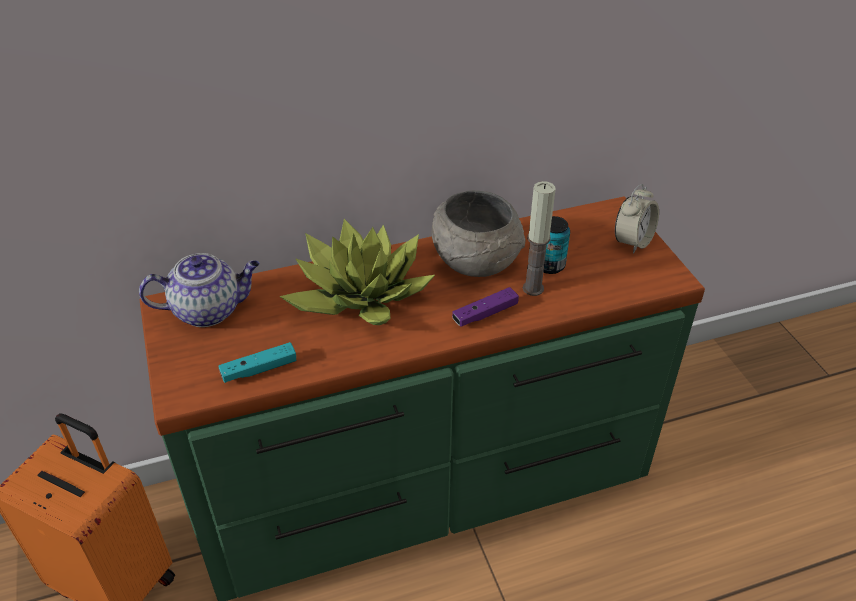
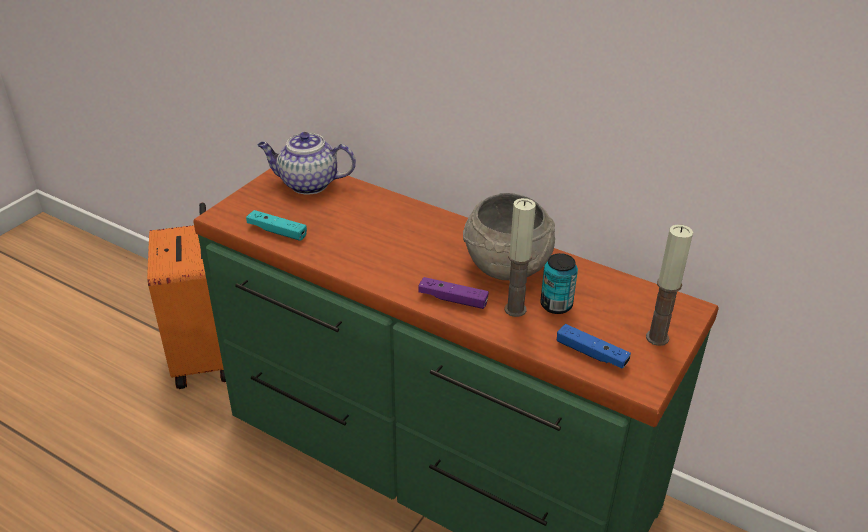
camera: 50 degrees right, 5 degrees down
teapot [139,253,260,327] -> teapot turned 150 degrees clockwise [257,132,356,194]
potted plant [279,219,435,325] -> none
alarm clock [615,184,659,254] -> candle [646,225,693,346]
none -> blue game controller [557,324,631,369]

